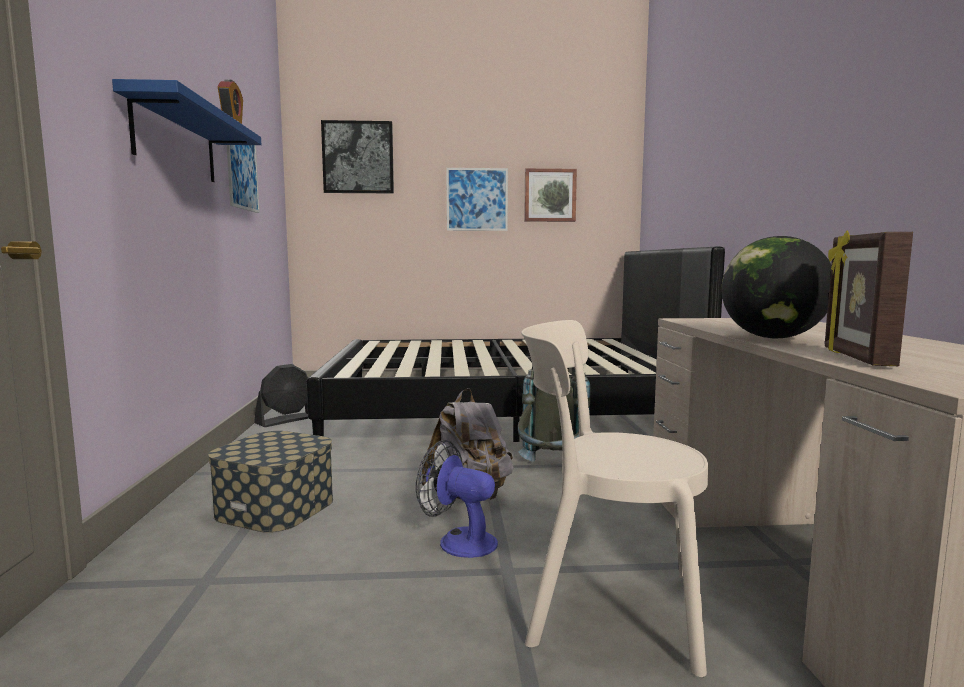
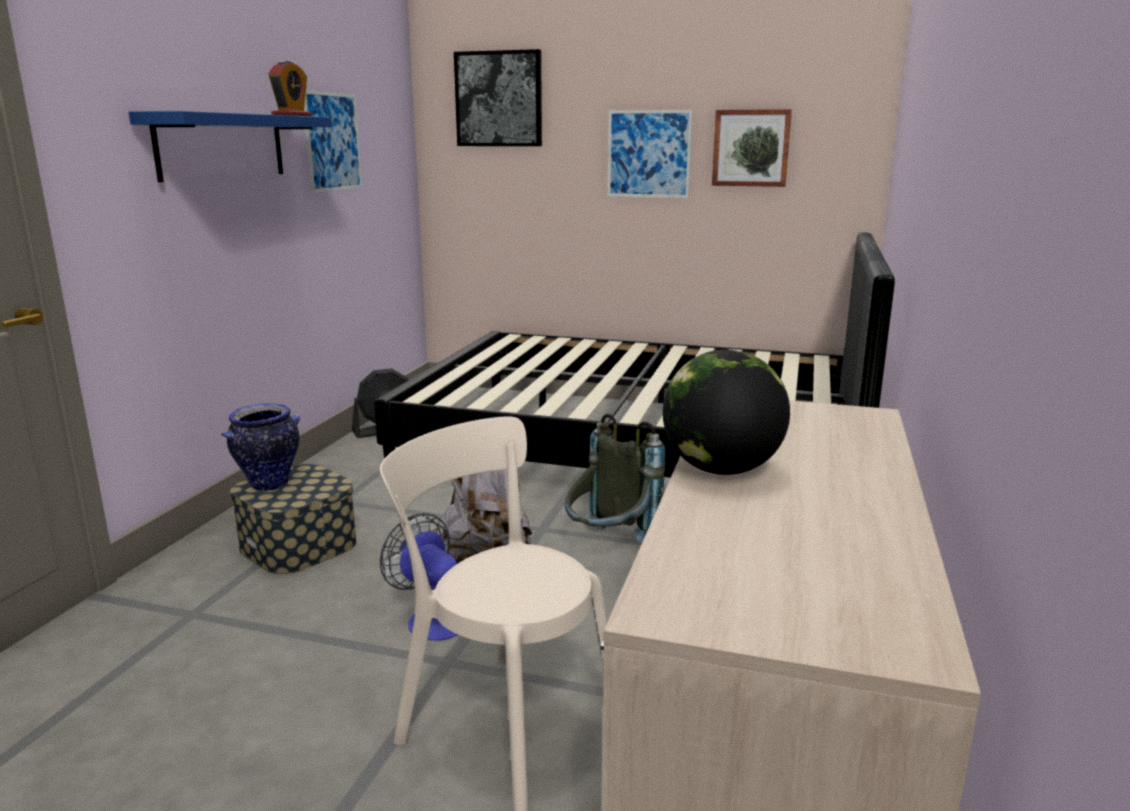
camera: 20 degrees right, 10 degrees up
picture frame [825,230,913,366] -> none
none -> vase [221,403,300,491]

